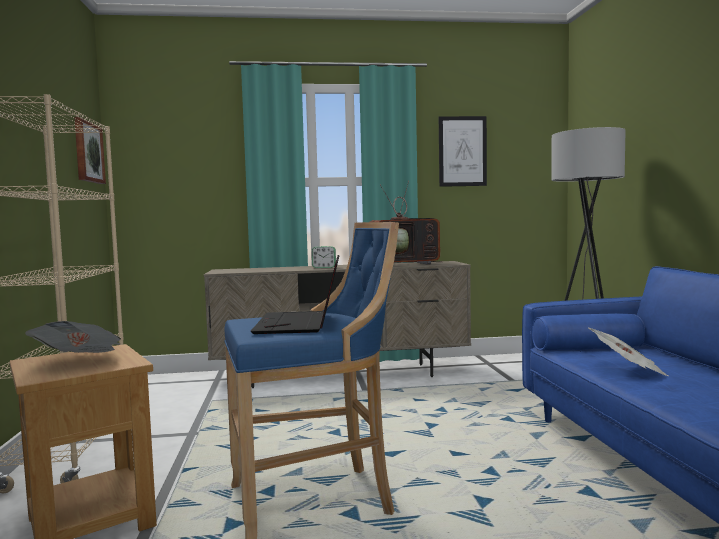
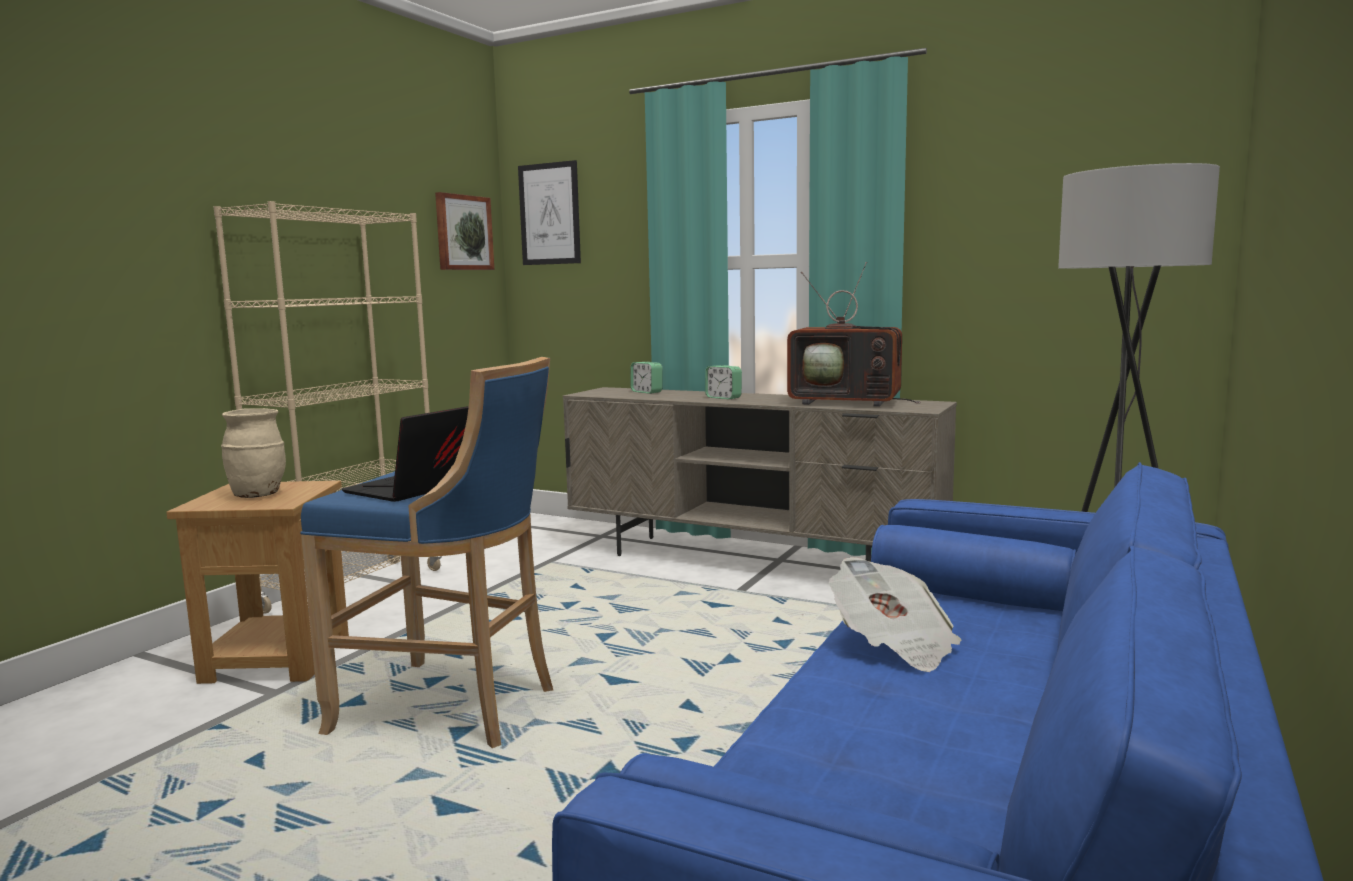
camera: 35 degrees right, 5 degrees up
newspaper [25,321,121,353] -> beige vase [221,408,286,498]
picture [439,116,487,187] -> picture moved to [518,160,581,265]
none -> alarm clock [631,362,663,394]

